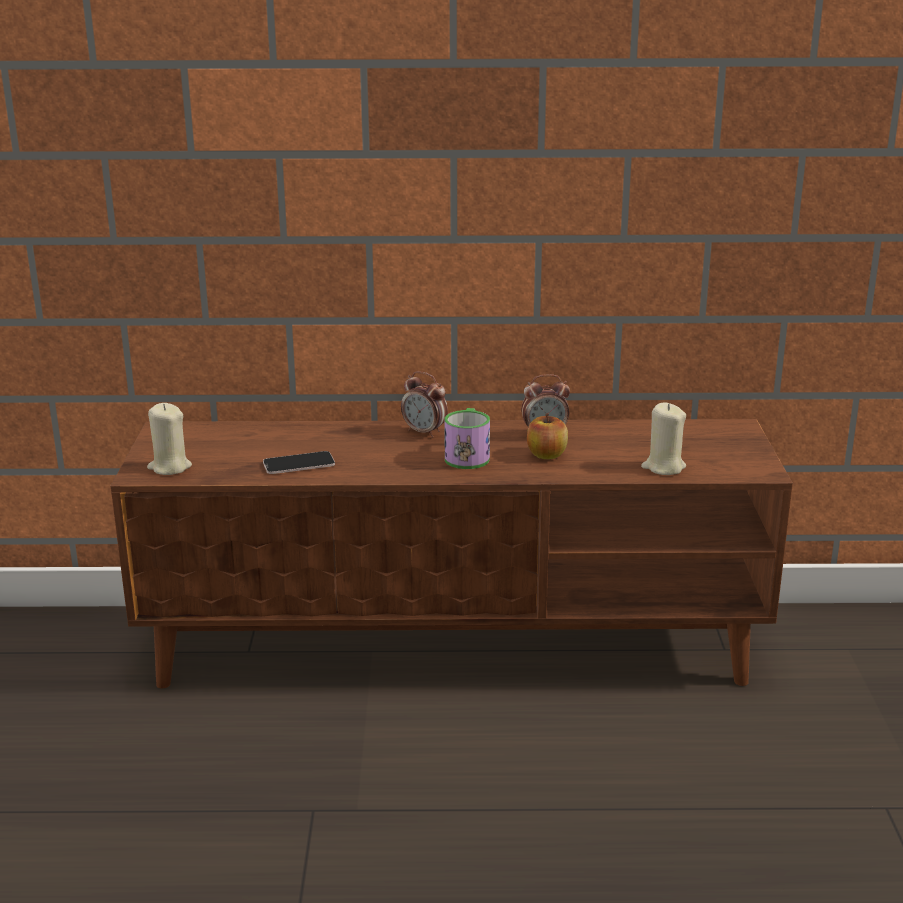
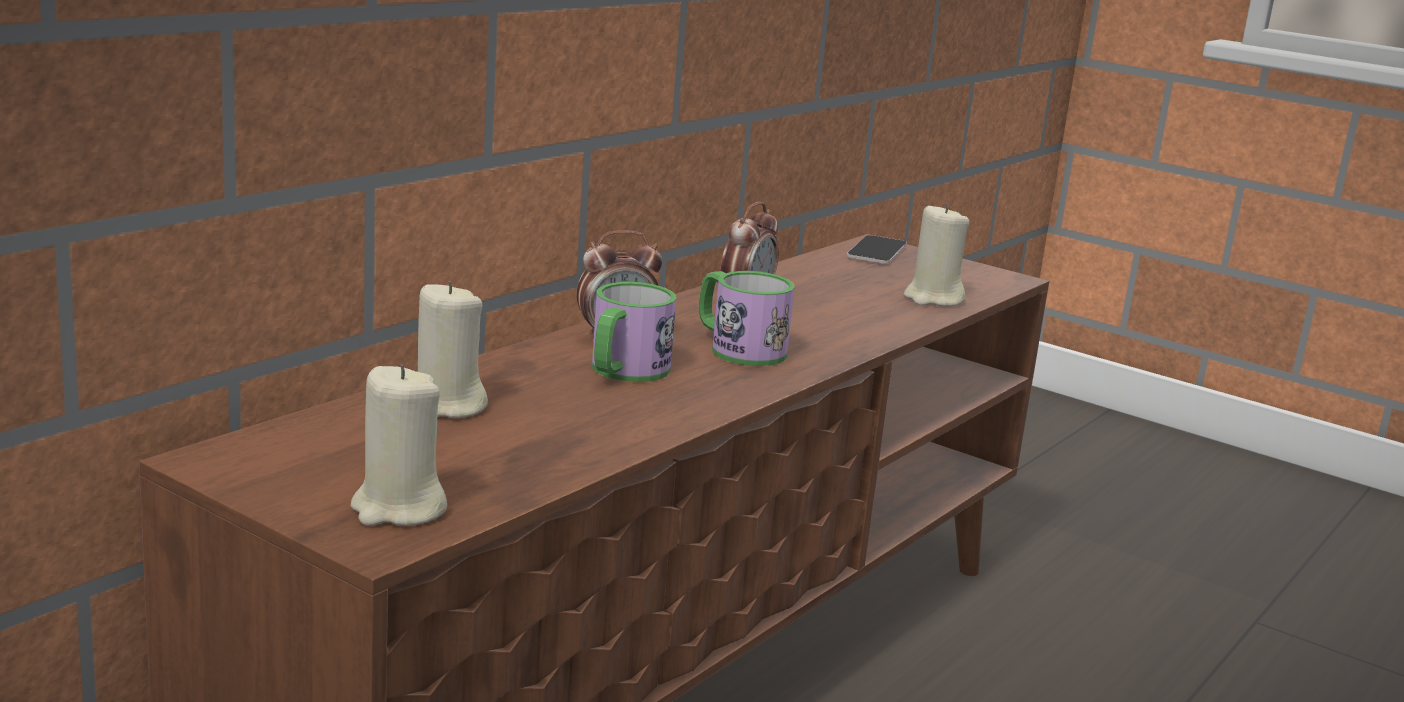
camera: 55 degrees left, 5 degrees down
phone [263,451,335,474] -> phone moved to [847,235,907,264]
apple [527,414,568,460] -> none
none -> beige candle [418,281,488,418]
none -> mug [592,282,676,382]

